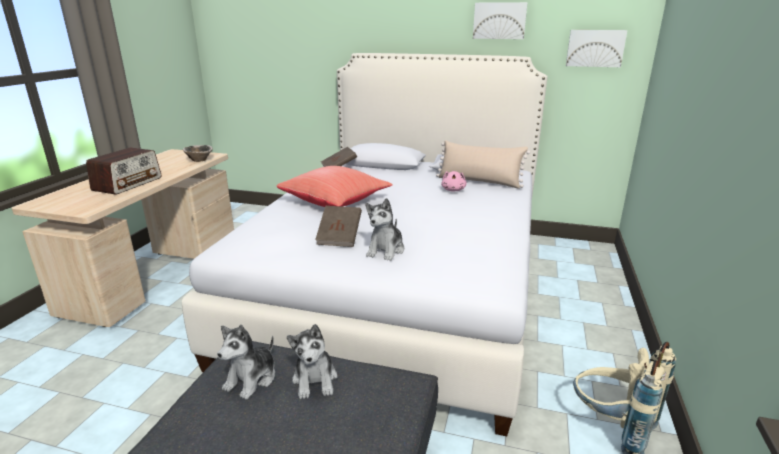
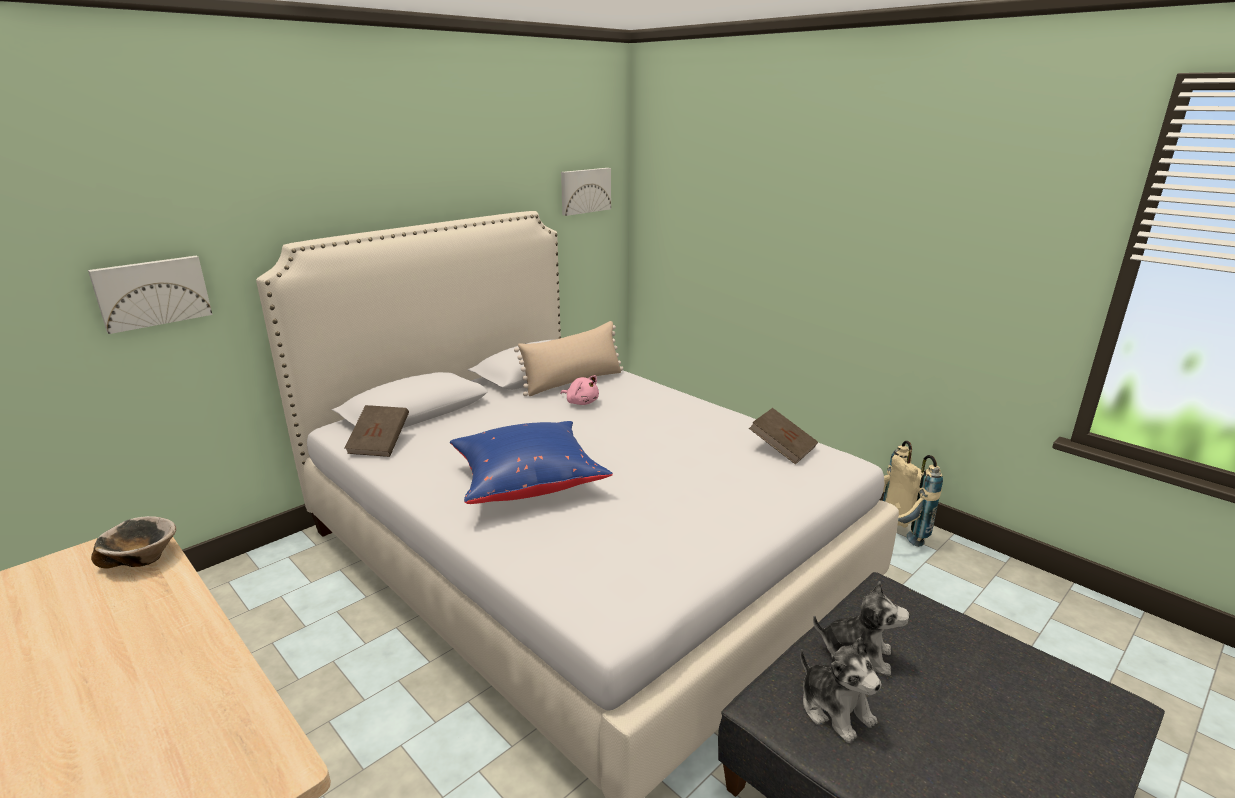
camera: 60 degrees left, 0 degrees up
radio [86,148,161,195] -> none
red pillow [277,166,393,207] -> blue pillow [450,421,613,504]
brown book [315,206,362,247] -> brown book moved to [749,408,818,465]
plush toy [366,198,404,261] -> none
picture [473,2,528,39] -> picture moved to [88,256,212,334]

